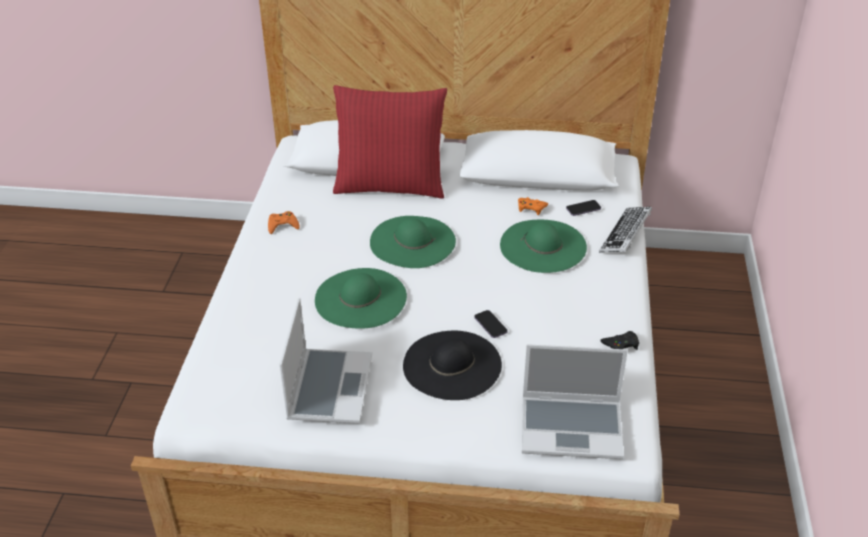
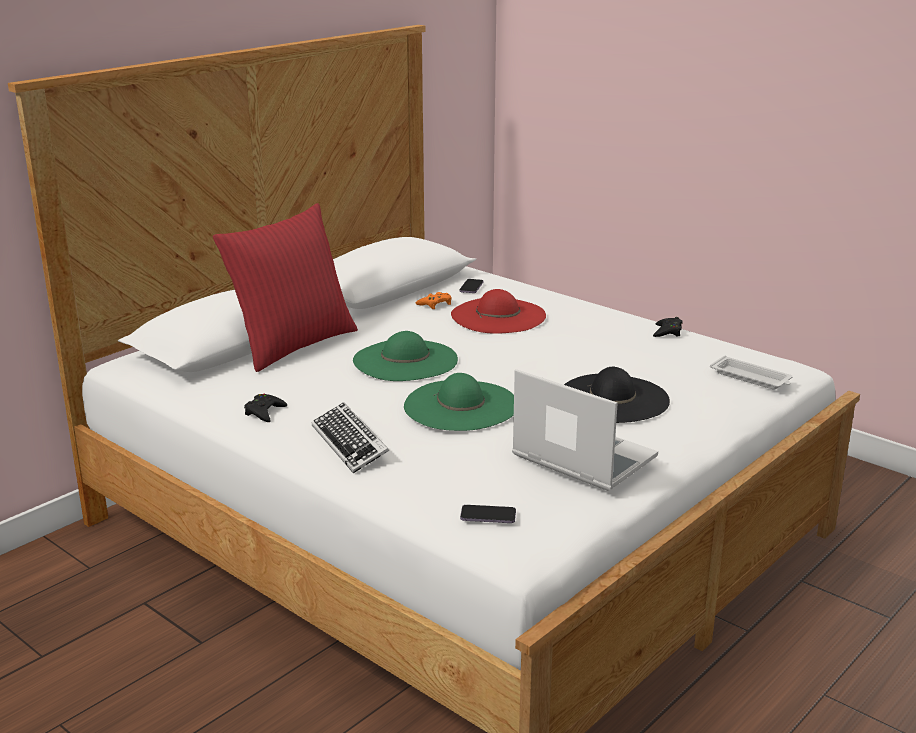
camera: 55 degrees left, 15 degrees down
orange game controller [268,211,300,234] -> black game controller [244,394,287,422]
phone [474,310,508,338] -> phone moved to [460,505,516,523]
green hat [500,220,587,273] -> red hat [451,289,546,334]
laptop [522,344,628,459] -> white tray [710,355,793,390]
keyboard [599,207,652,253] -> keyboard moved to [312,403,389,473]

